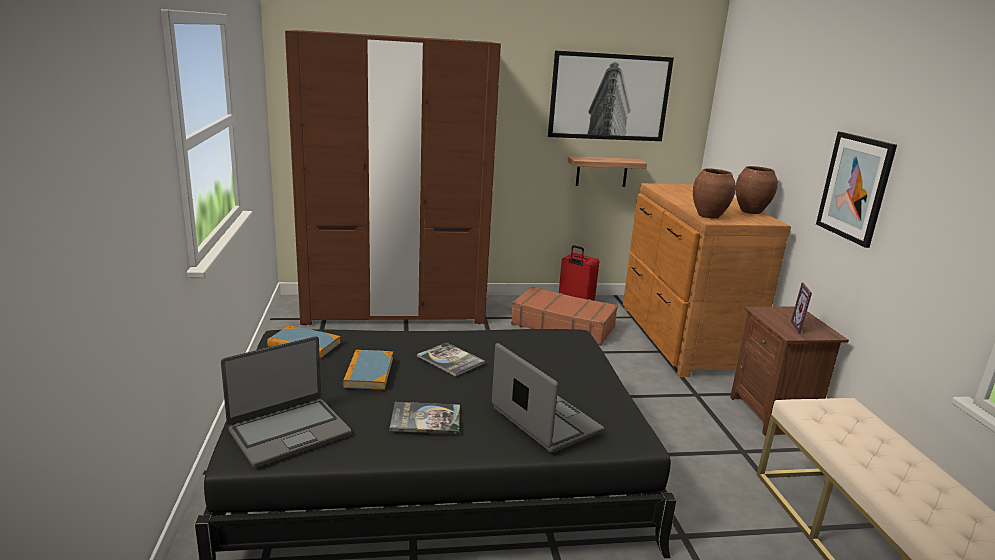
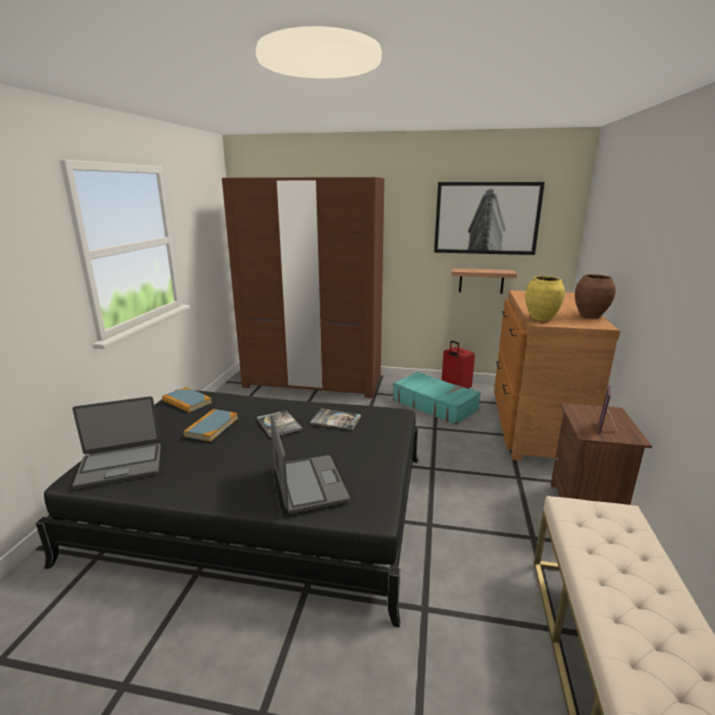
camera: 20 degrees right, 0 degrees up
book [389,402,460,434] -> book moved to [310,408,361,431]
brown suitcase [511,286,618,346] -> turquoise suitcase [393,372,481,425]
brown vase [693,168,736,218] -> yellow vase [525,276,565,321]
picture [816,132,897,248] -> none

